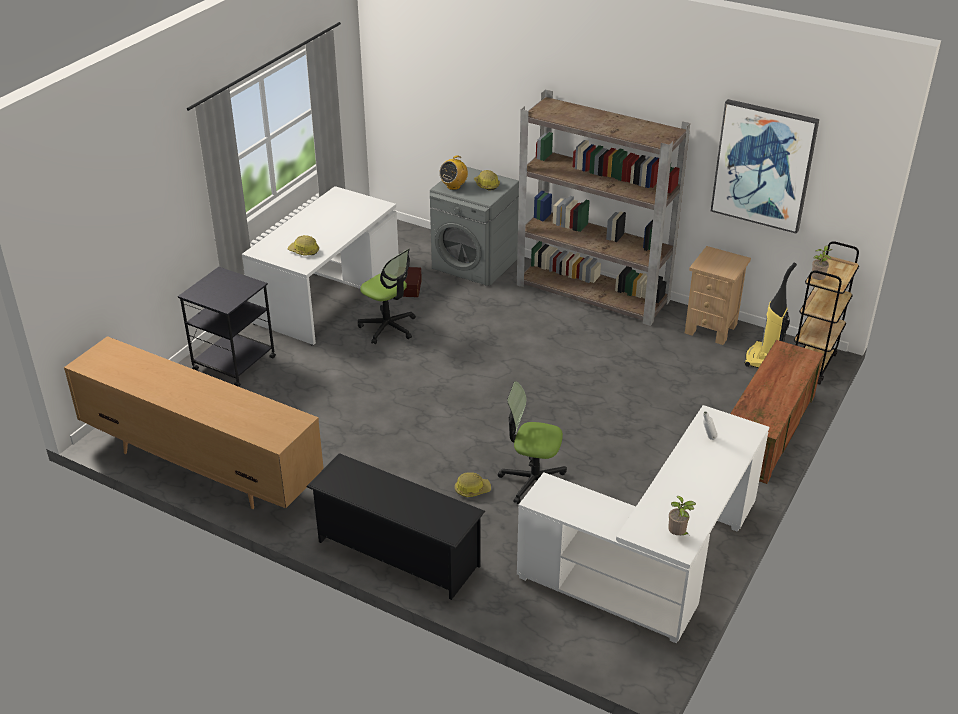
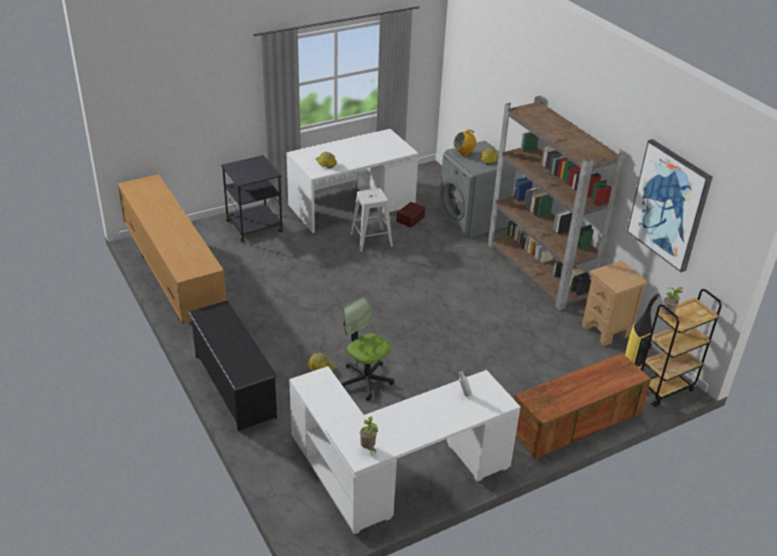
camera: 30 degrees right, 0 degrees up
office chair [358,249,416,344] -> white stool [350,188,393,252]

